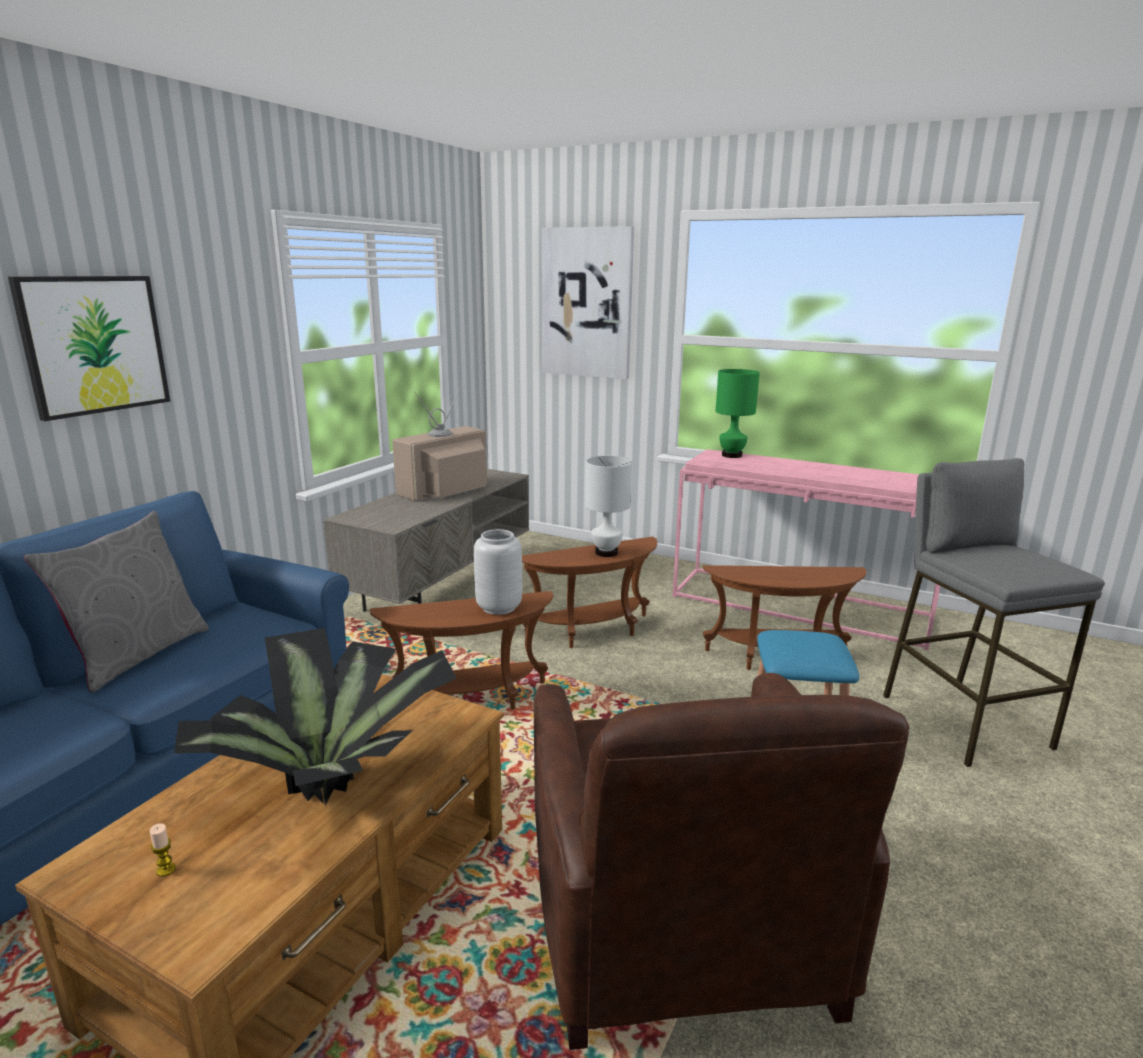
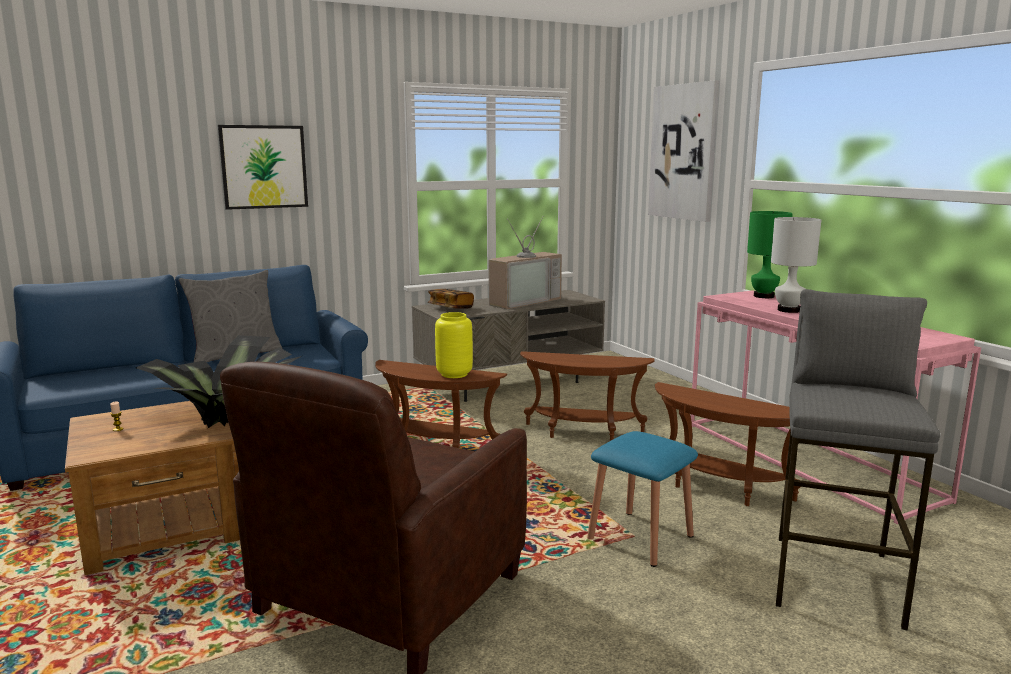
camera: 35 degrees right, 5 degrees down
television [392,385,487,501] -> television turned 150 degrees clockwise [489,217,562,309]
grey vase [474,529,522,615] -> yellow vase [435,312,473,378]
white table lamp [585,456,632,557] -> white table lamp moved to [771,217,821,313]
none -> book [427,289,474,308]

